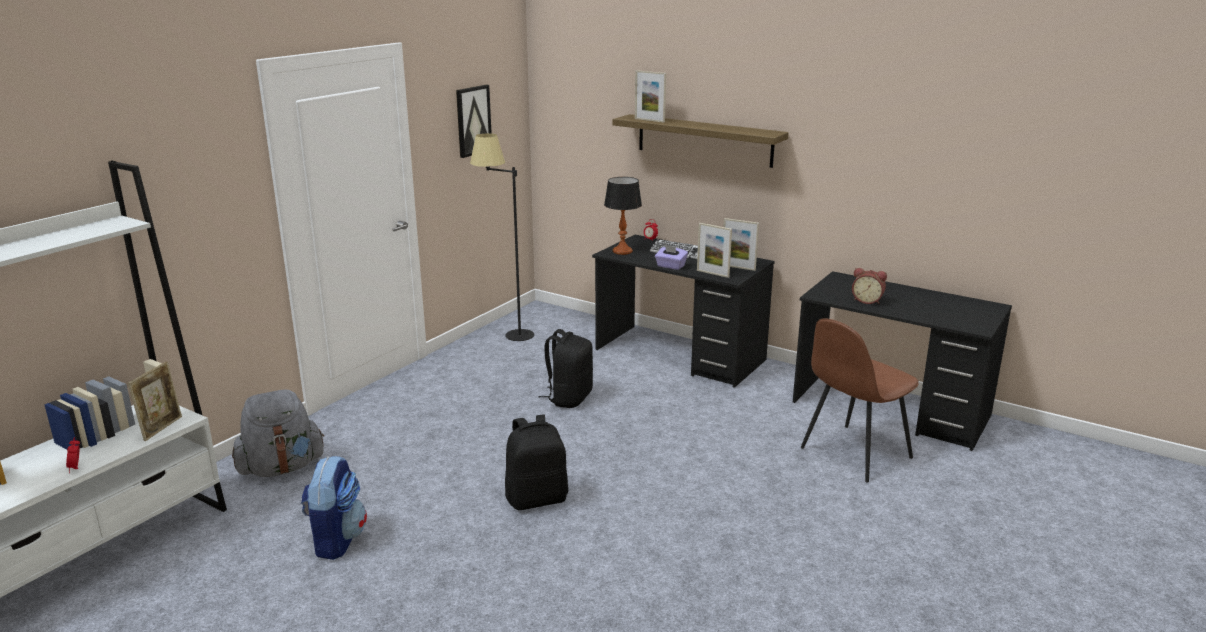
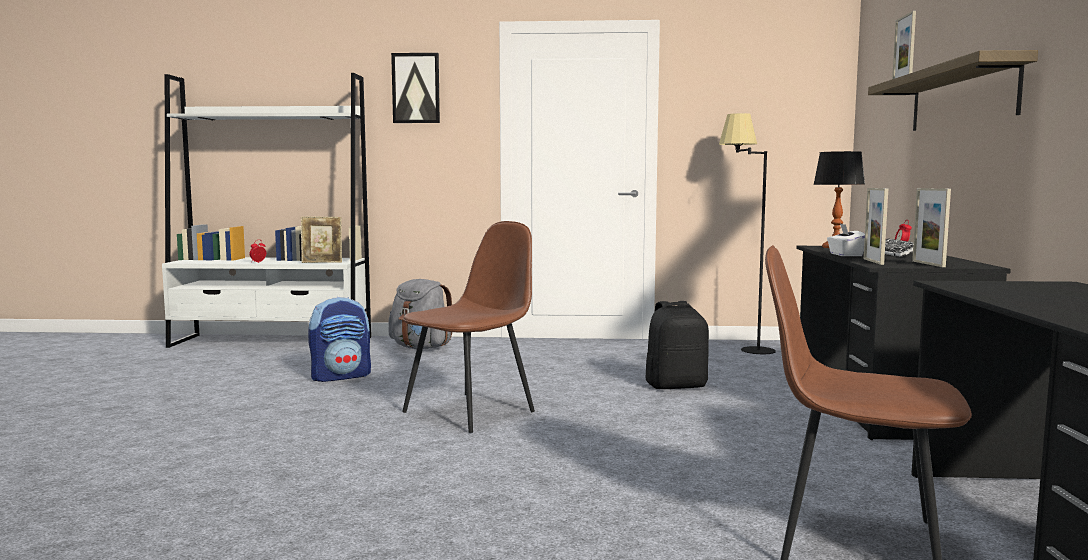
camera: 60 degrees right, 15 degrees down
picture [456,85,491,158] -> picture moved to [391,53,440,123]
black backpack [505,415,568,510] -> brown chair [402,221,535,433]
purple tissue box [655,245,688,270] -> white tissue box [827,224,865,256]
alarm clock [852,268,887,304] -> none

